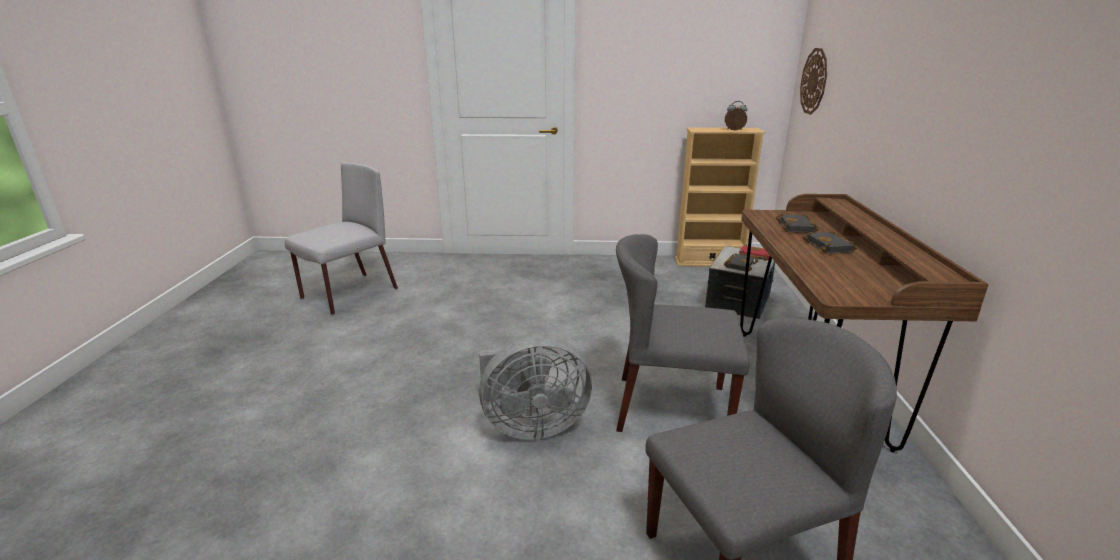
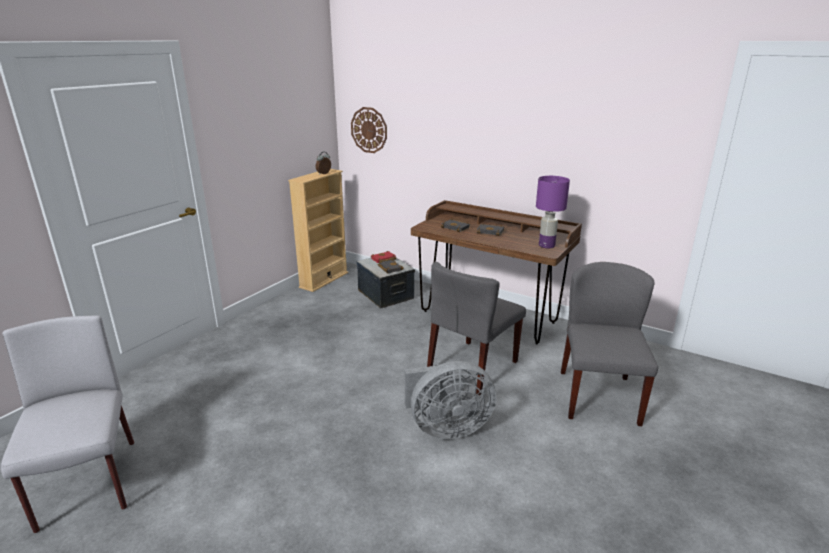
camera: 60 degrees left, 0 degrees up
grey fan [479,336,592,440] -> grey fan turned 60 degrees clockwise [405,361,496,439]
none -> purple table lamp [536,176,570,248]

